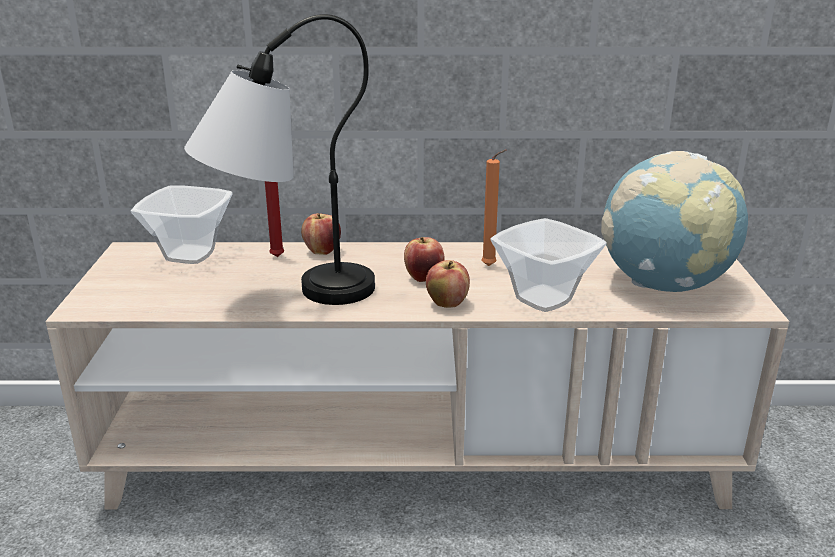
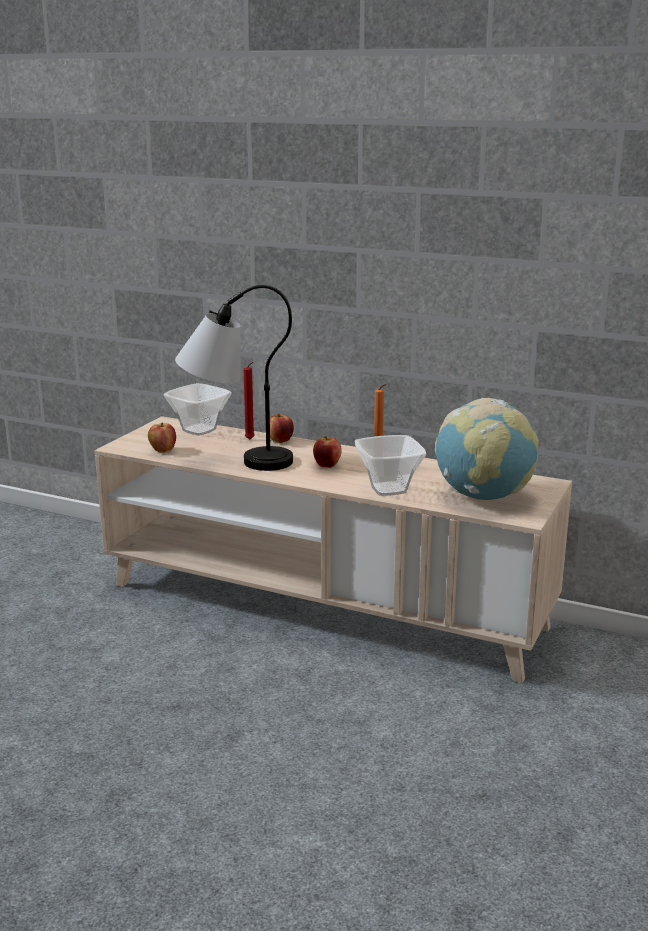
camera: 25 degrees right, 5 degrees down
apple [426,260,470,308] -> apple moved to [148,423,176,453]

